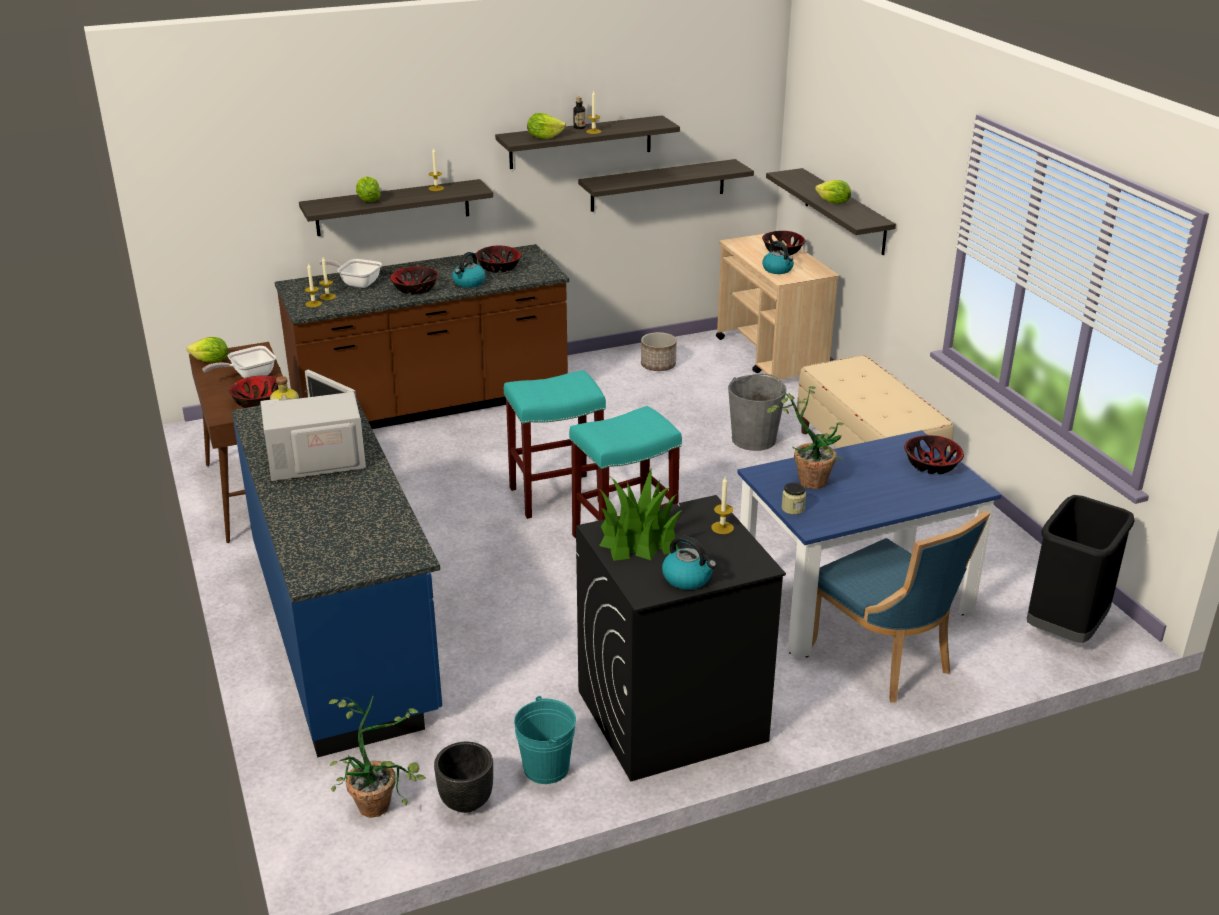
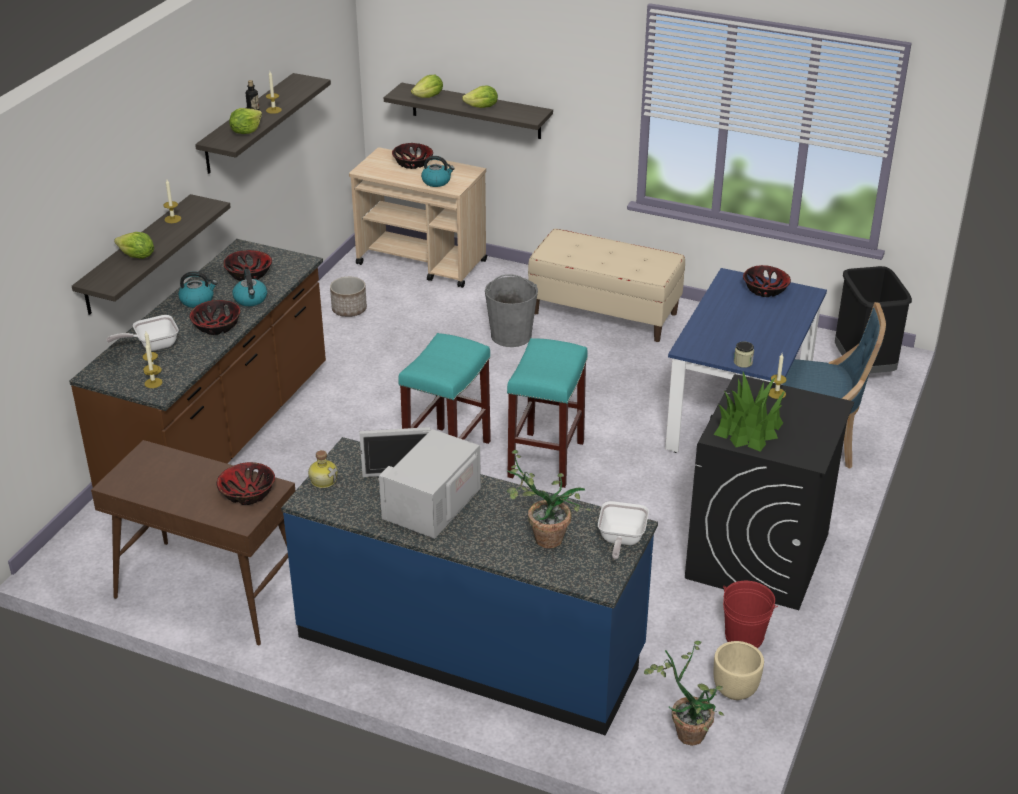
camera: 45 degrees left, 5 degrees up
lettuce [186,337,229,363] -> lettuce moved to [411,75,443,98]
frying pan [202,346,276,378] -> frying pan moved to [598,501,649,560]
black planter [434,742,493,813] -> beige planter [714,641,764,700]
turquoise bucket [514,696,576,784] -> red bucket [723,581,778,648]
shelf [578,159,754,212] -> none
kettle [662,536,716,590] -> kettle moved to [178,271,217,308]
potted plant [767,386,844,489] -> potted plant moved to [507,450,591,548]

